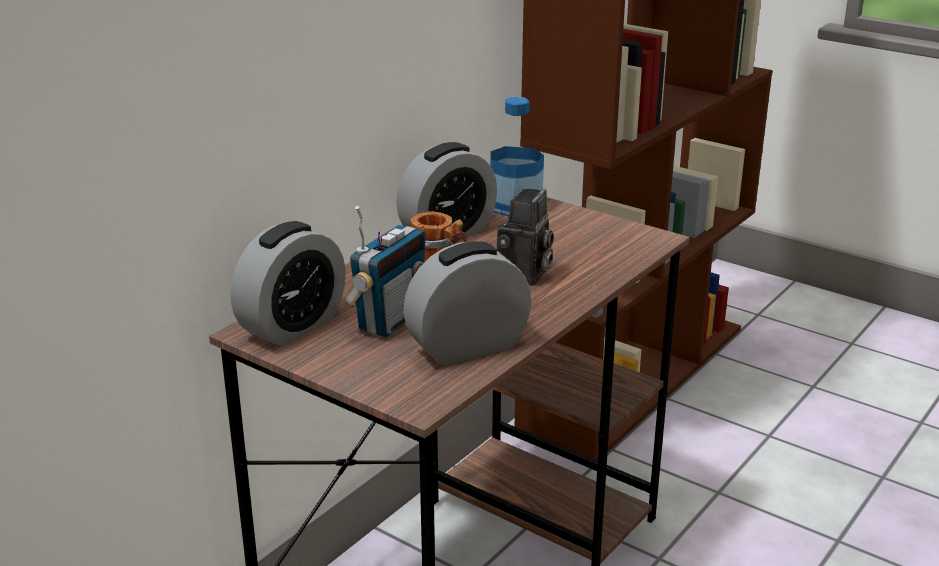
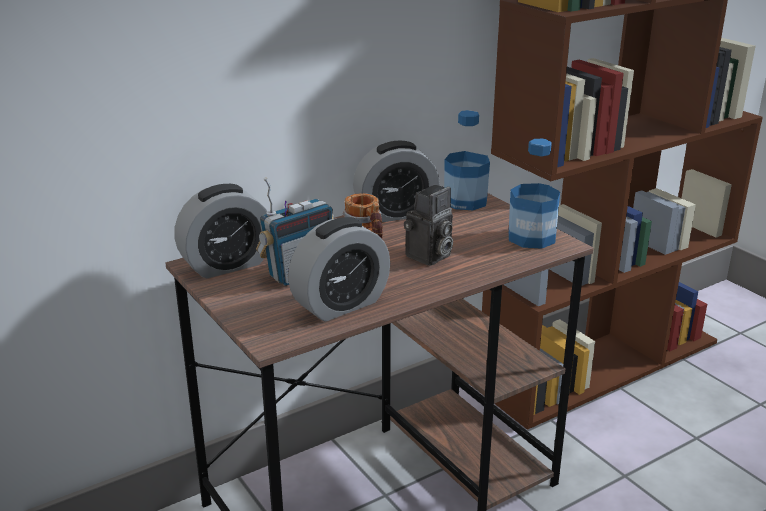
camera: 20 degrees right, 0 degrees up
alarm clock [403,241,531,366] -> alarm clock turned 150 degrees clockwise [288,217,390,322]
none -> bottle [509,139,560,249]

